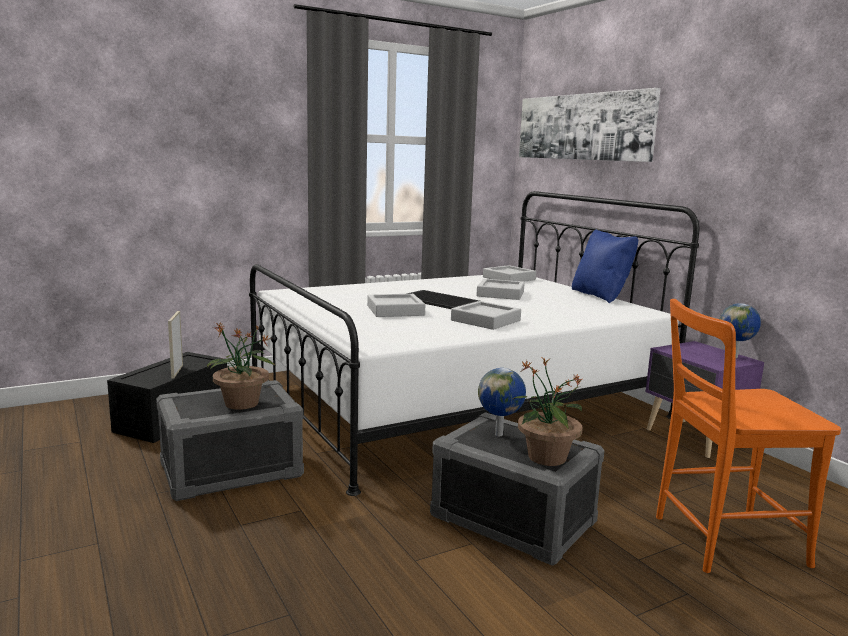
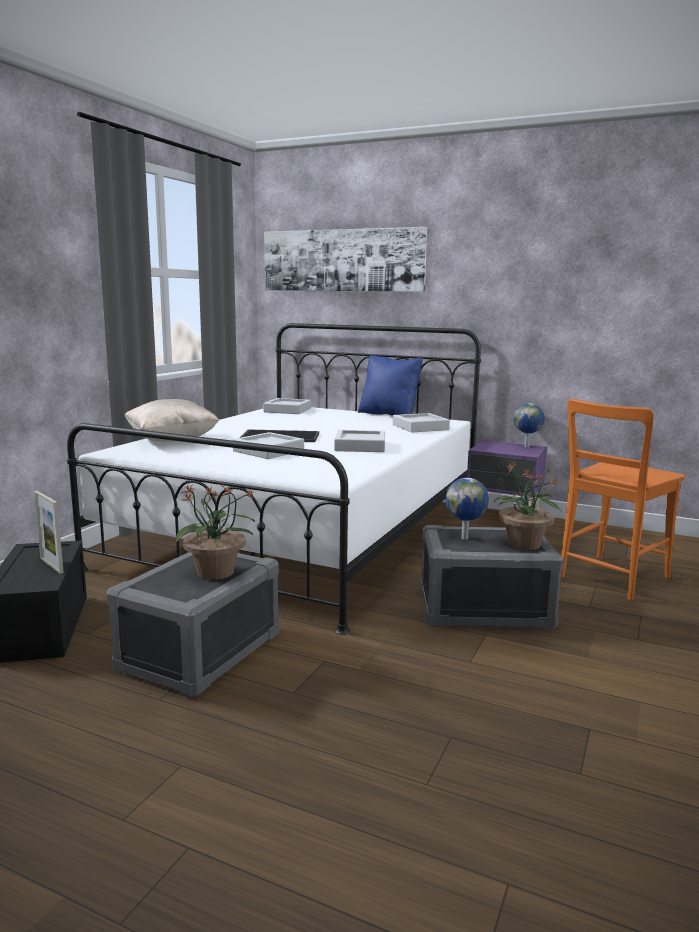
camera: 35 degrees left, 0 degrees up
grey tray [476,279,525,300] -> grey tray moved to [393,413,450,433]
none -> beige pillow [124,399,219,442]

